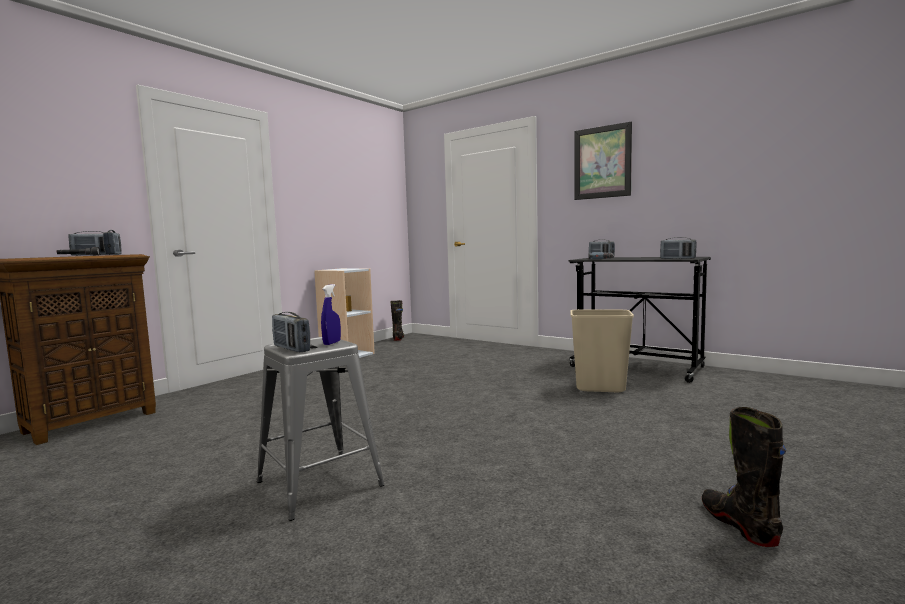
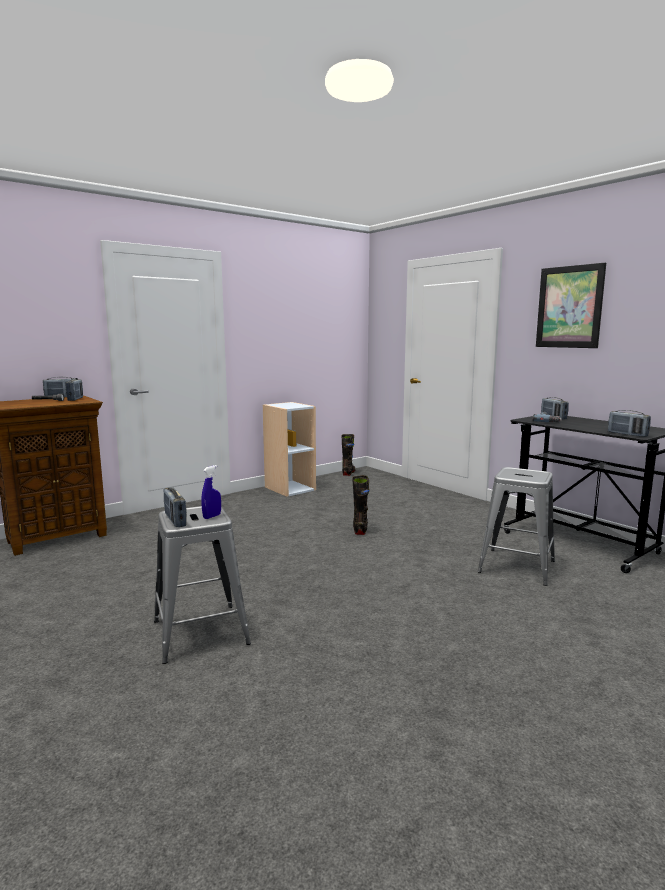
camera: 15 degrees right, 5 degrees up
beige trash can [570,310,634,392] -> grey stool [478,467,555,586]
black boot [702,407,786,547] -> black boot moved to [352,475,369,535]

